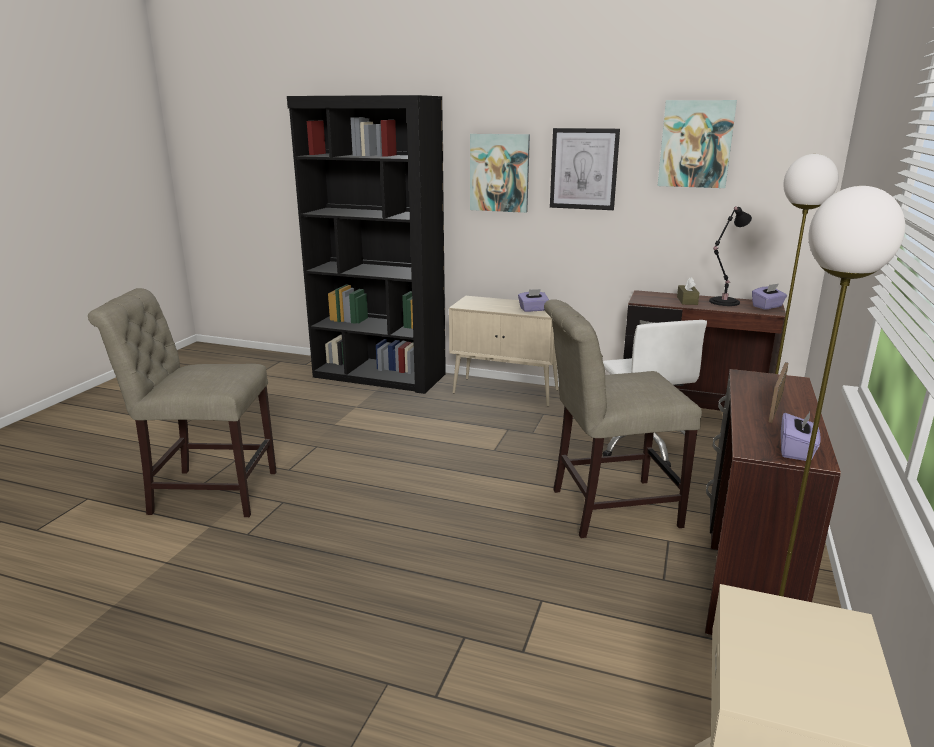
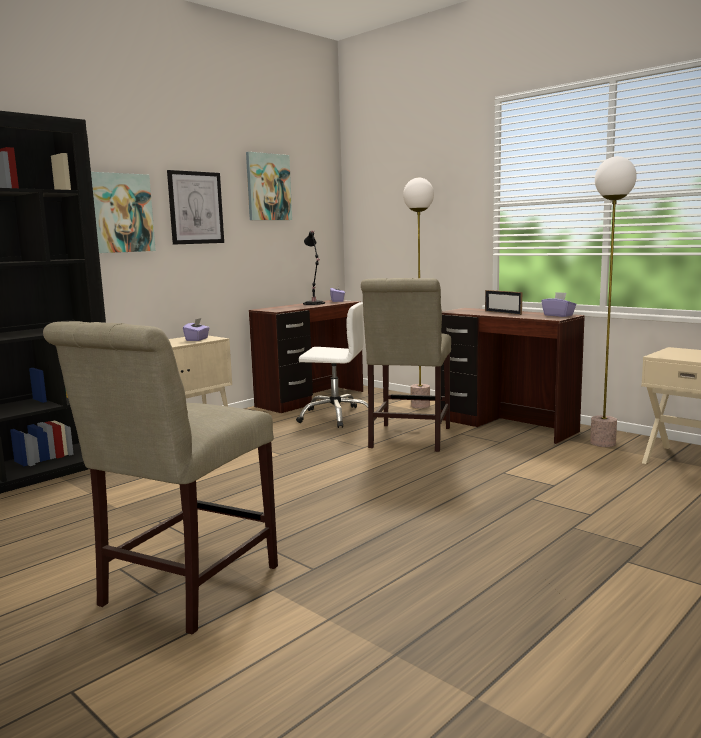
camera: 65 degrees left, 10 degrees down
brown tissue box [677,277,699,305] -> none

